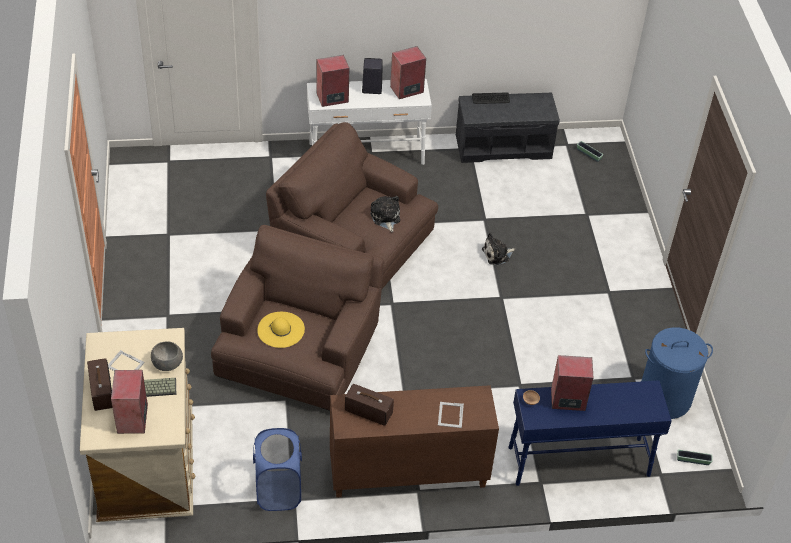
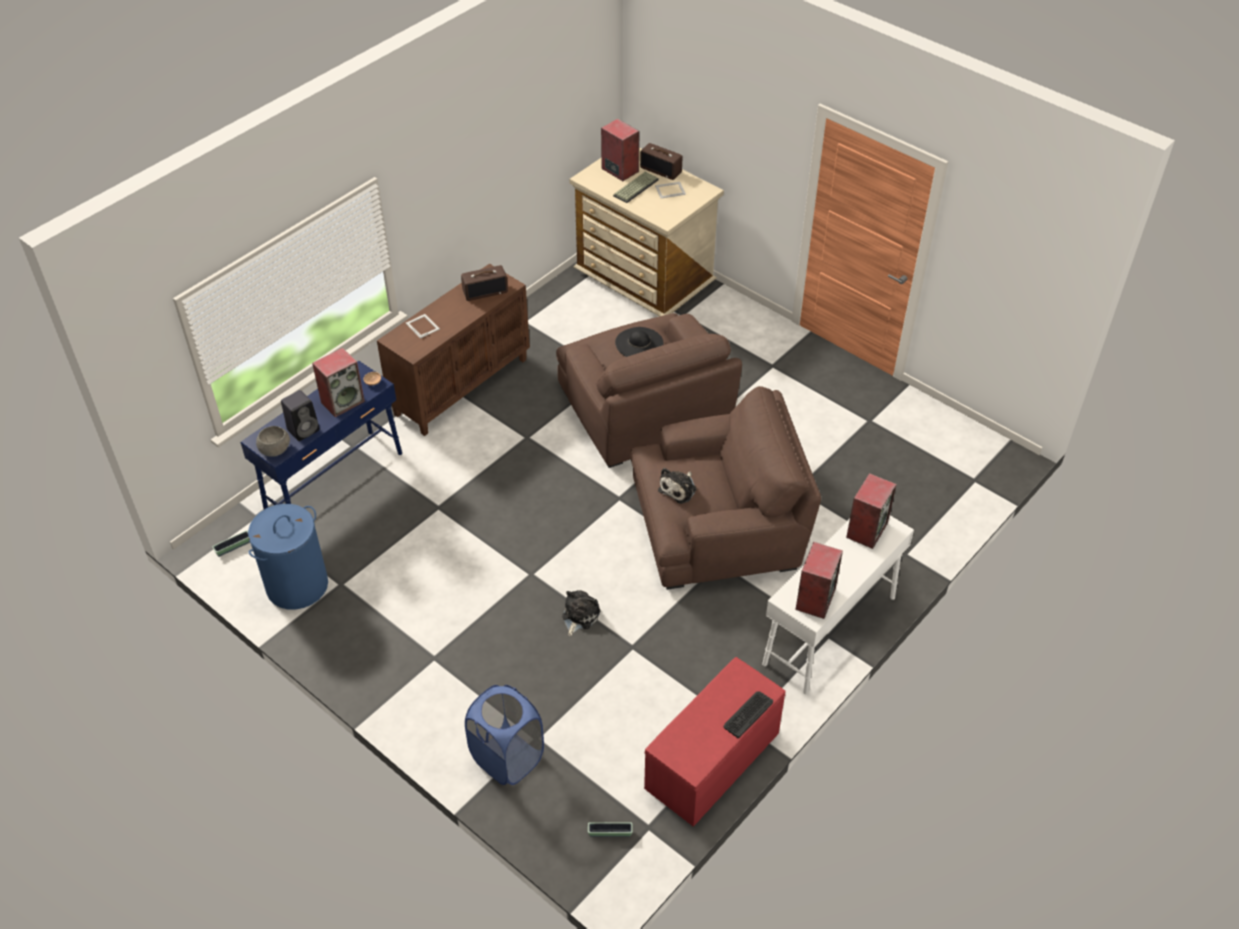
camera: 140 degrees right, 0 degrees up
grey bowl [151,341,183,371] -> grey bowl moved to [256,426,290,457]
blue laundry basket [253,428,302,511] -> blue laundry basket moved to [465,685,544,785]
yellow hat [257,312,305,348] -> black hat [615,327,664,357]
black speaker [362,58,382,94] -> black speaker moved to [281,390,320,441]
plush toy [371,196,400,232] -> plush toy turned 90 degrees clockwise [658,468,696,504]
grey bench [456,93,560,163] -> red bench [644,657,785,827]

